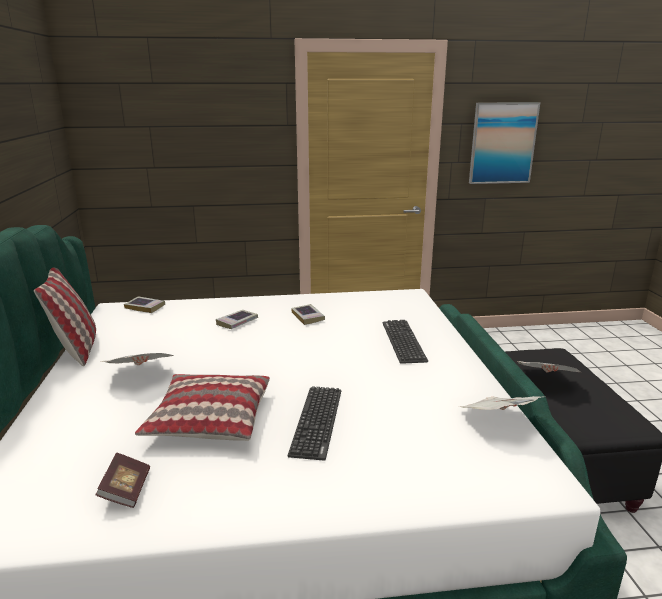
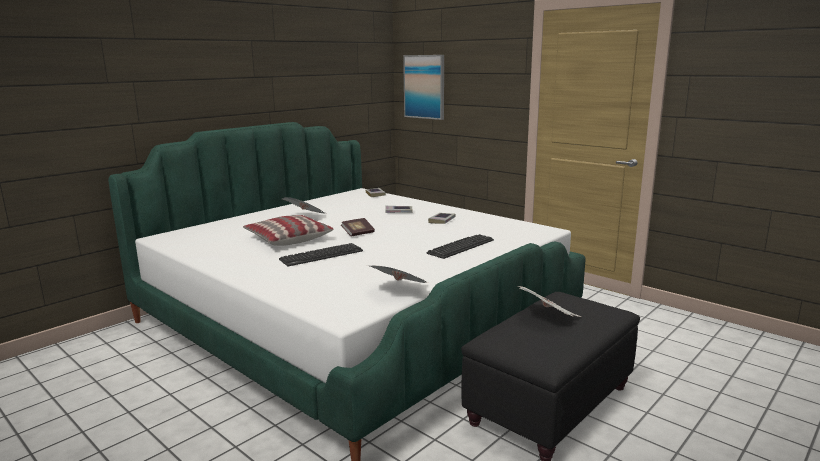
camera: 50 degrees right, 5 degrees down
pillow [34,268,96,366] -> none
book [96,452,150,508] -> book moved to [341,218,375,236]
picture [469,102,540,184] -> picture moved to [403,55,444,120]

